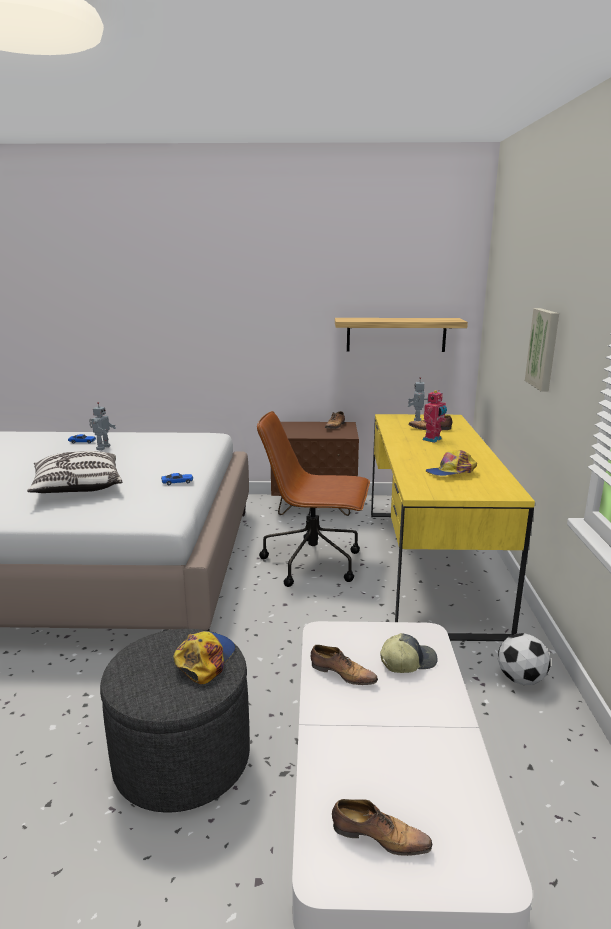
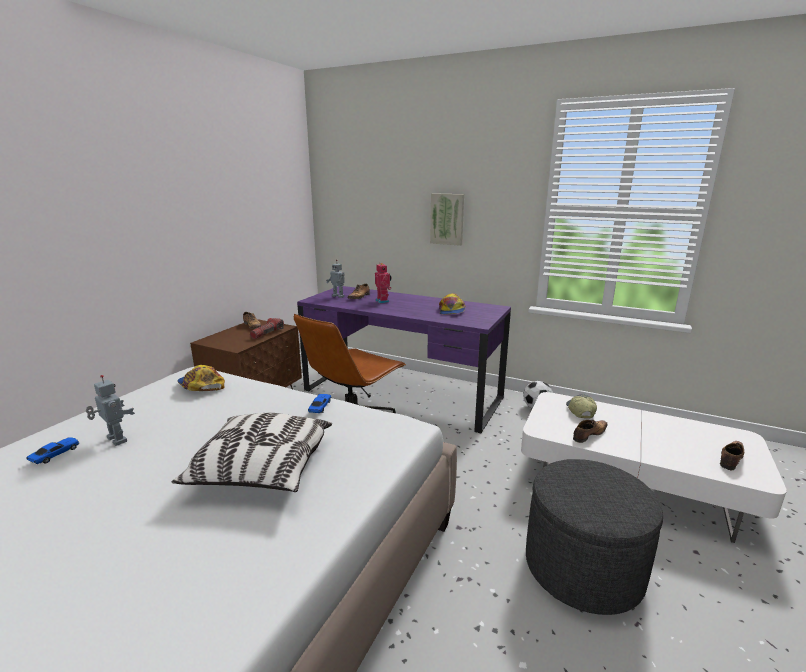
camera: 65 degrees left, 0 degrees up
cap [173,631,236,684] -> cap moved to [177,365,225,391]
shelf [335,318,468,352] -> none
yellow desk [371,414,535,641] -> purple desk [297,286,511,434]
none -> flashlight [250,318,284,339]

